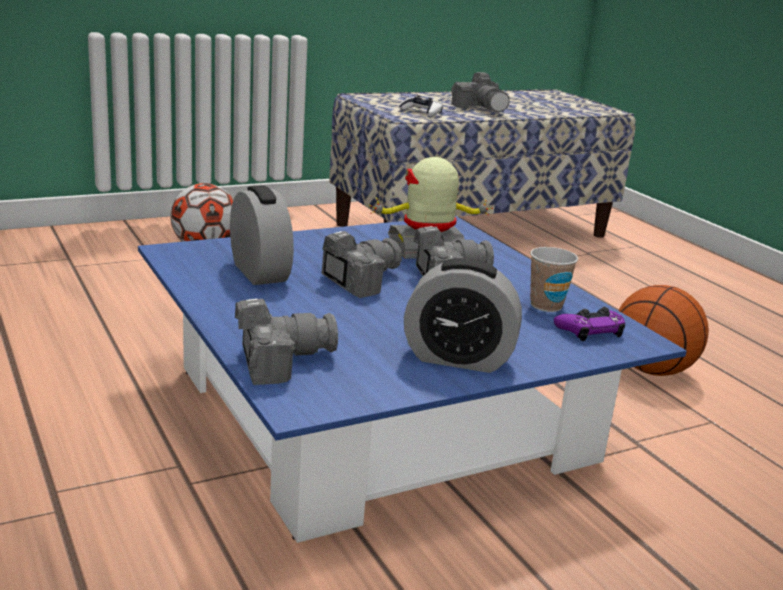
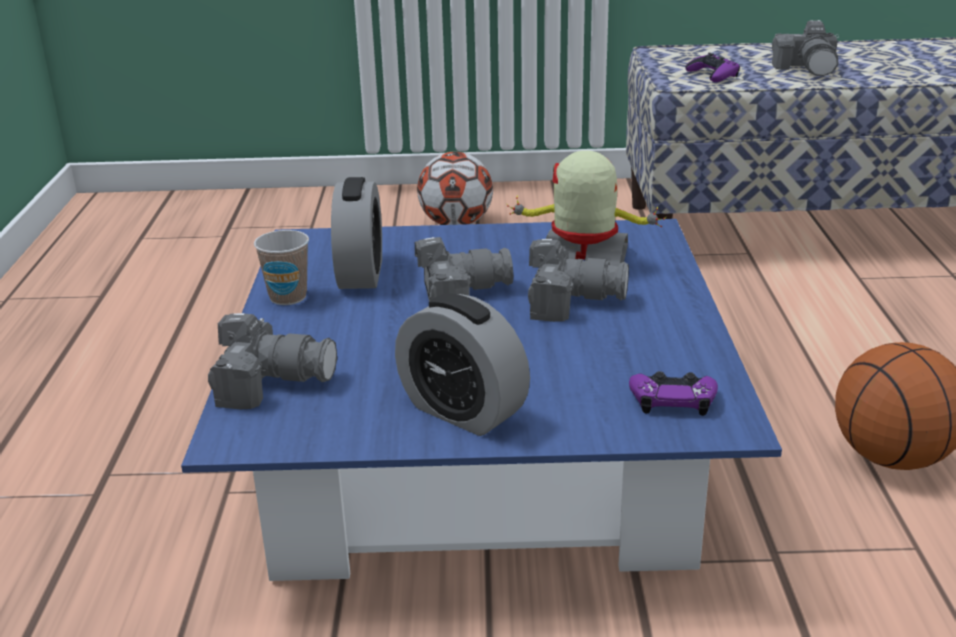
camera: 30 degrees right, 5 degrees up
white game controller [399,95,443,117] -> purple game controller [685,53,740,82]
cup [530,247,578,312] -> cup moved to [254,230,309,305]

